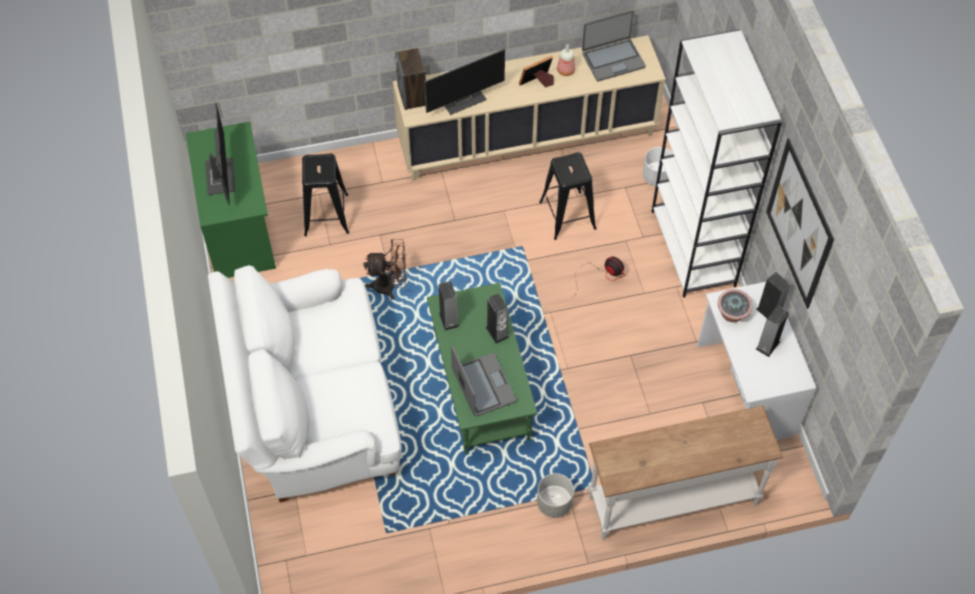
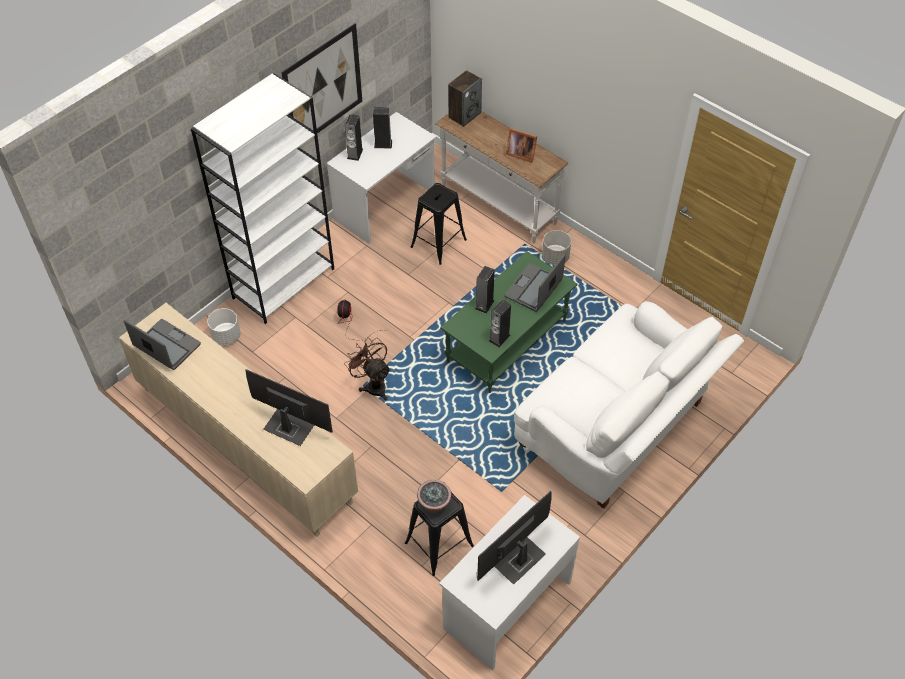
camera: 125 degrees left, 5 degrees down
green desk [186,122,276,278] -> white desk [439,495,580,671]
brown fan [364,239,406,300] -> brown fan moved to [344,337,391,400]
speaker [395,48,426,110] -> speaker moved to [448,70,482,127]
picture frame [519,56,554,87] -> picture frame moved to [506,128,537,163]
black stool [539,152,597,240] -> black stool moved to [411,183,467,265]
bottle [557,44,575,76] -> none
potted plant [718,289,753,322] -> potted plant moved to [417,480,451,513]

